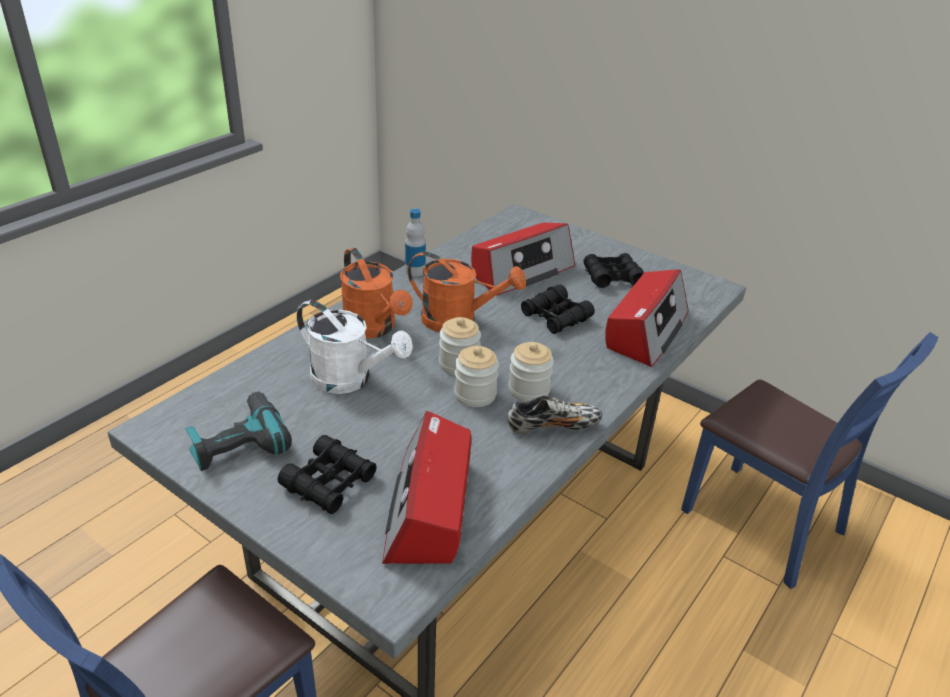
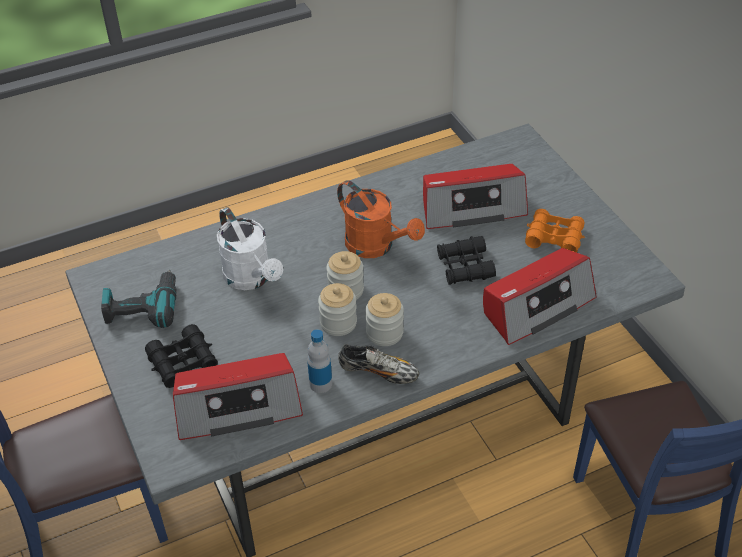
camera: 30 degrees right, 10 degrees up
orange watering can [340,248,413,338] -> none
radio [382,411,471,564] -> radio turned 135 degrees counterclockwise [173,353,303,440]
bottle [405,209,426,277] -> bottle moved to [307,329,332,393]
black binoculars [584,253,644,288] -> orange binoculars [525,209,585,253]

